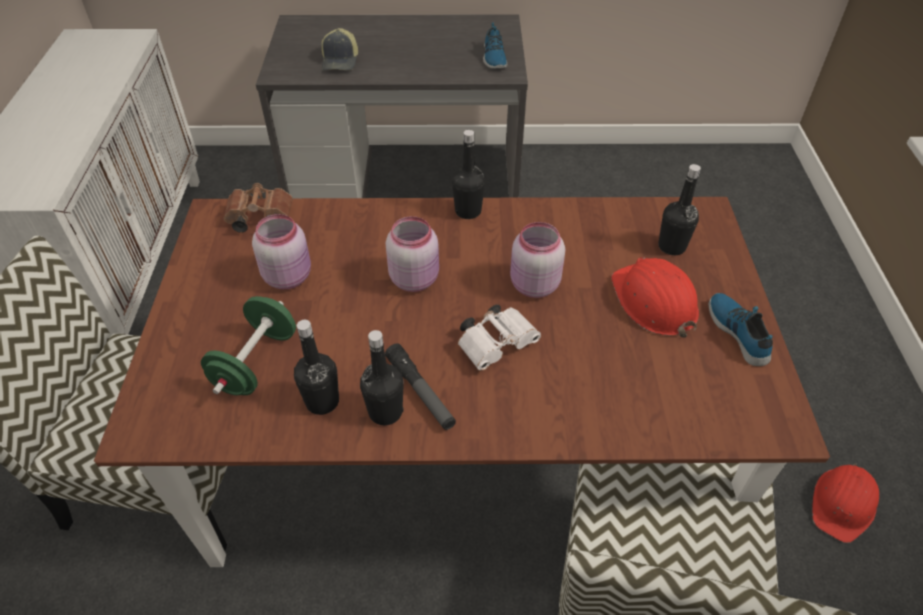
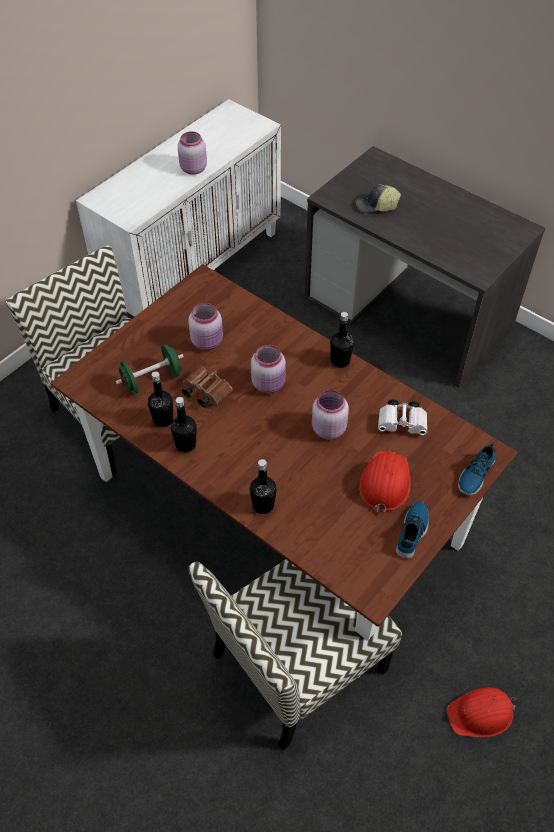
camera: 40 degrees right, 5 degrees up
brown binoculars [224,183,293,233] -> brown binoculars moved to [182,366,233,408]
cap [322,28,358,71] -> cap turned 45 degrees clockwise [356,184,401,213]
flashlight [385,343,456,430] -> none
white binoculars [458,304,541,370] -> white binoculars moved to [378,399,427,435]
shoe [483,22,507,69] -> shoe moved to [458,442,496,496]
black bottle [658,164,701,255] -> black bottle moved to [249,459,277,514]
none -> pink jar [178,131,207,175]

